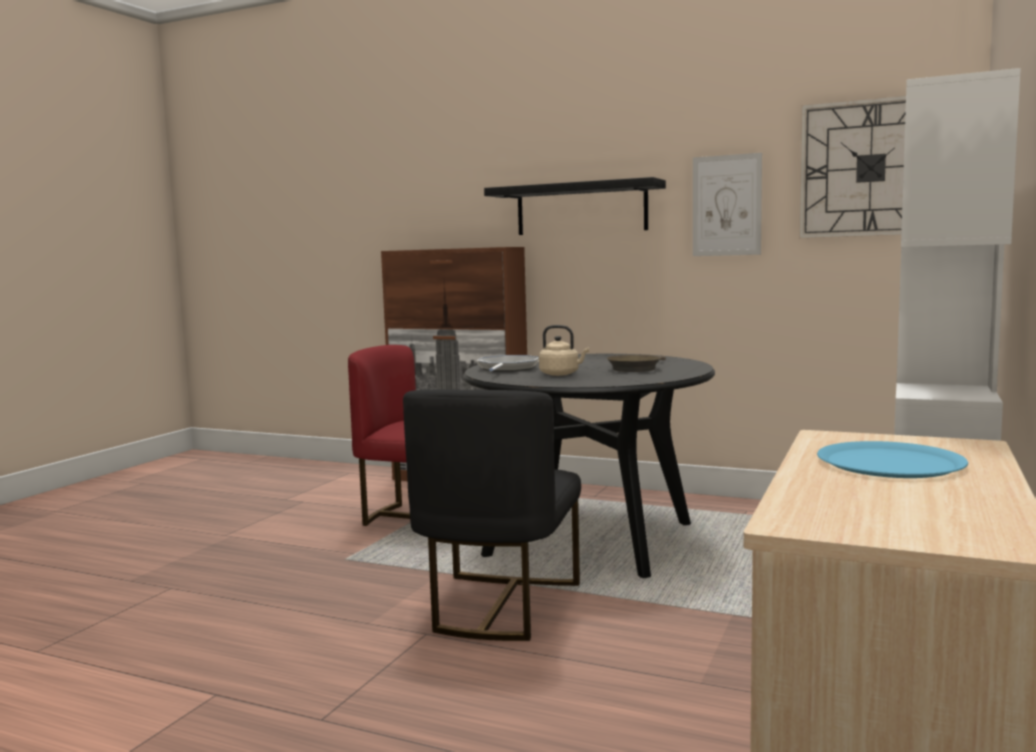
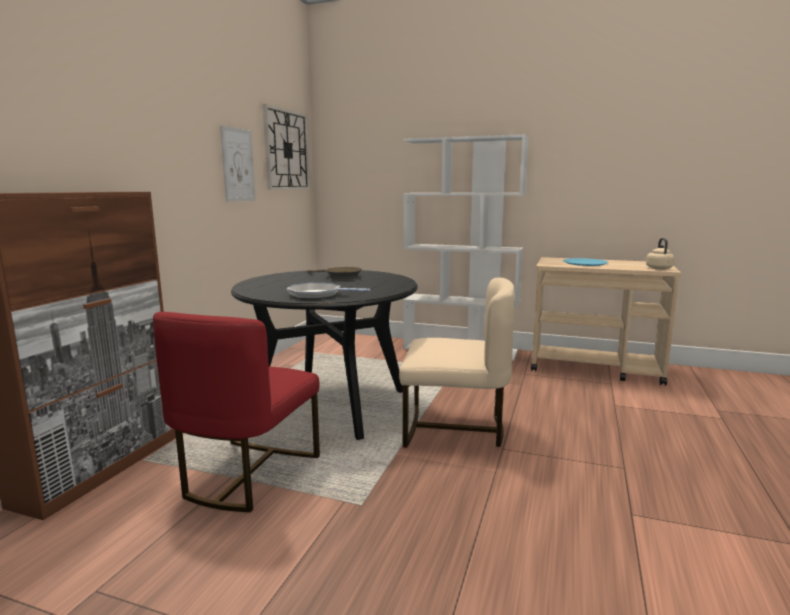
camera: 95 degrees left, 5 degrees up
black chair [403,389,581,641] -> beige chair [399,278,515,448]
black shelf [484,177,666,235] -> none
beige kettle [539,325,589,376] -> beige kettle moved to [646,238,674,270]

